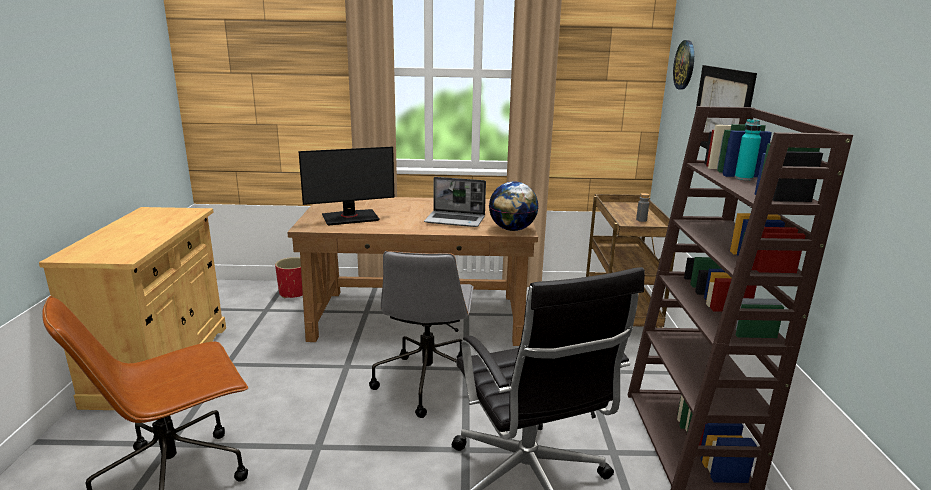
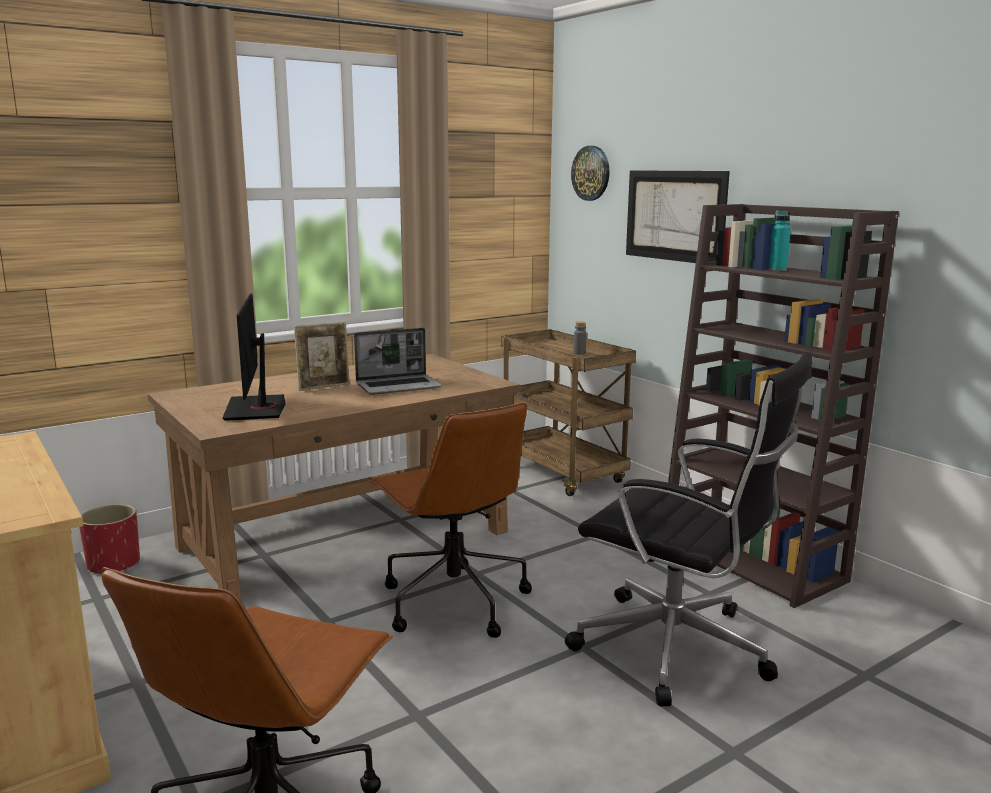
camera: 35 degrees left, 5 degrees down
monitor [298,147,394,226] -> monitor turned 135 degrees clockwise [222,293,286,421]
grey office chair [369,251,474,418] -> brown office chair [369,402,532,638]
globe [489,182,539,231] -> none
none -> picture frame [294,322,350,391]

